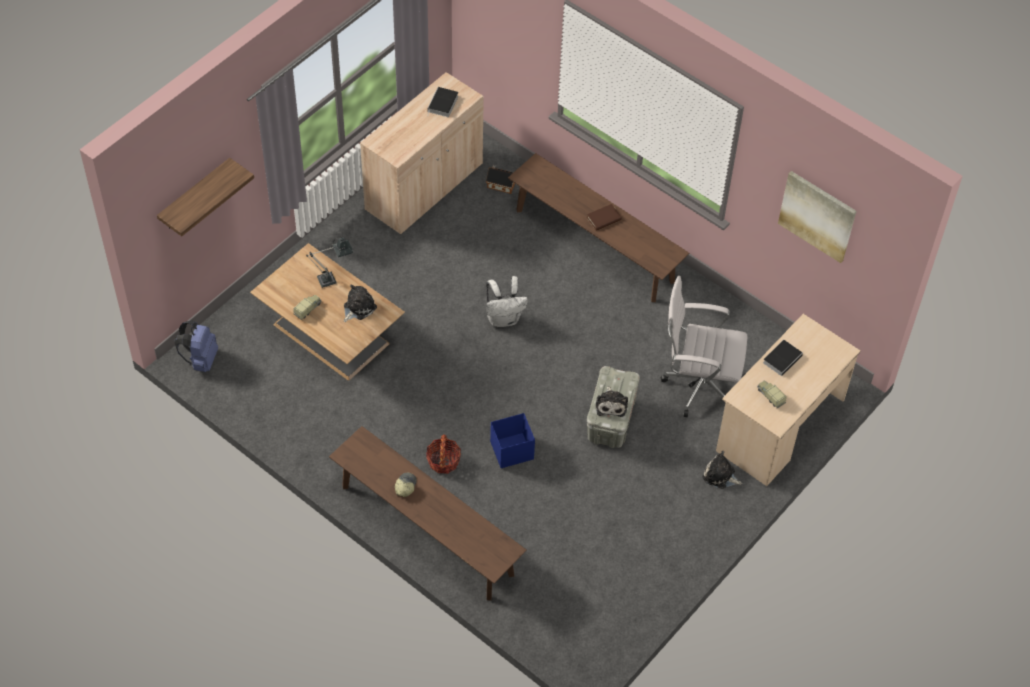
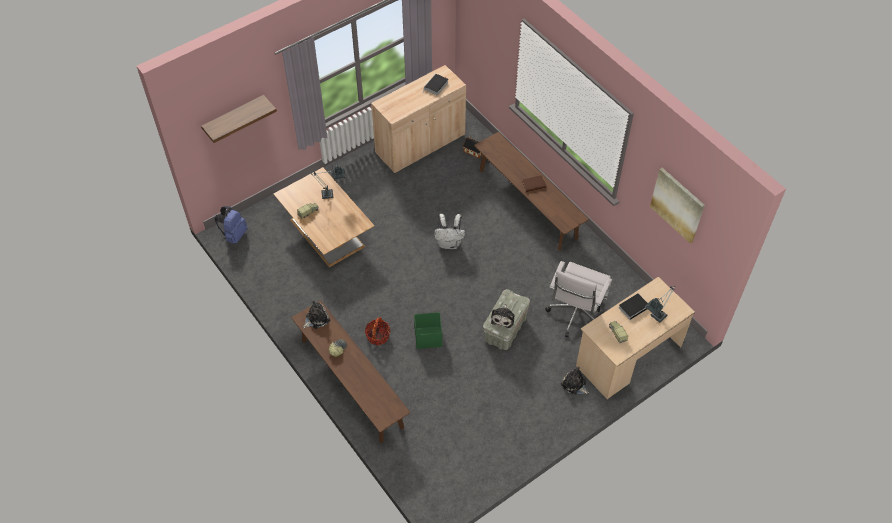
camera: 15 degrees right, 0 degrees up
plush toy [344,285,377,322] -> plush toy moved to [303,301,331,329]
blue storage box [490,413,535,468] -> green storage box [414,312,442,349]
white office chair [661,276,747,417] -> white office chair turned 90 degrees counterclockwise [545,261,612,337]
none -> table lamp [645,286,675,323]

